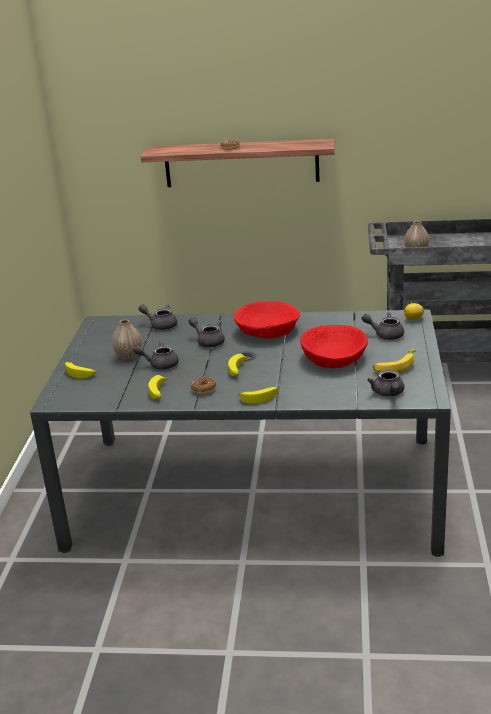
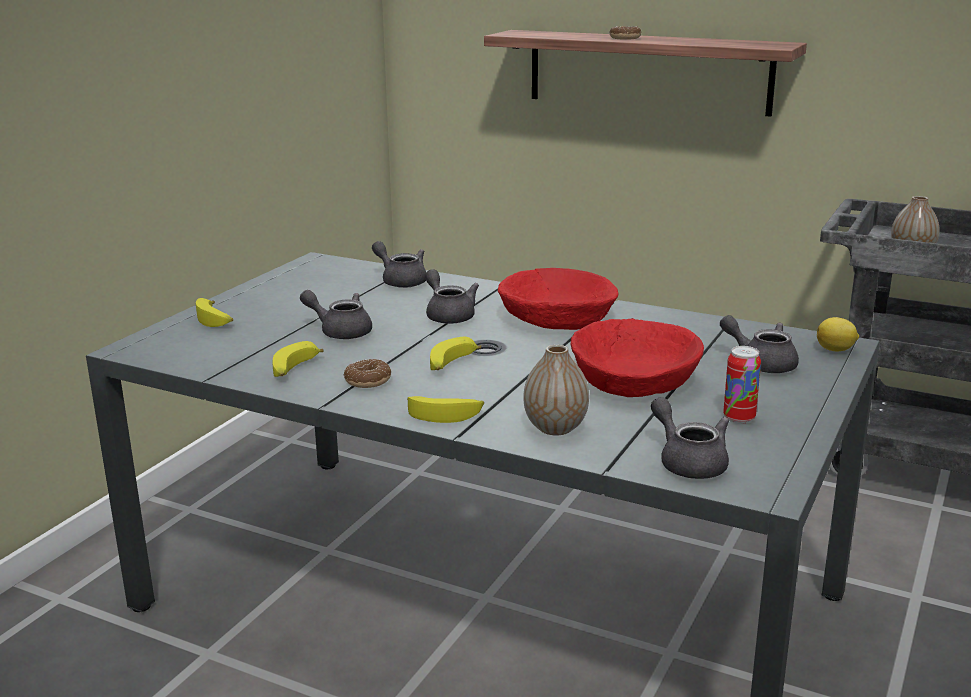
camera: 20 degrees right, 5 degrees down
vase [112,319,142,360] -> vase moved to [523,345,589,435]
grey teapot [367,370,404,396] -> grey teapot turned 135 degrees clockwise [651,397,729,479]
banana [373,349,416,373] -> can [723,346,761,424]

